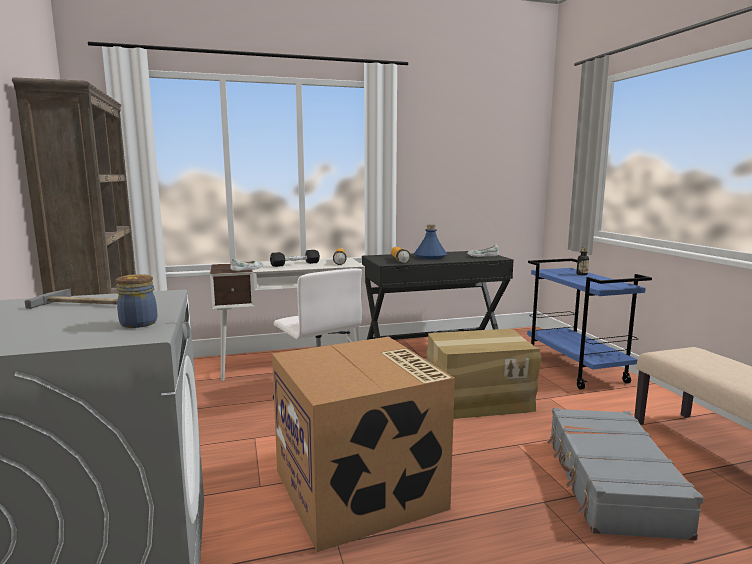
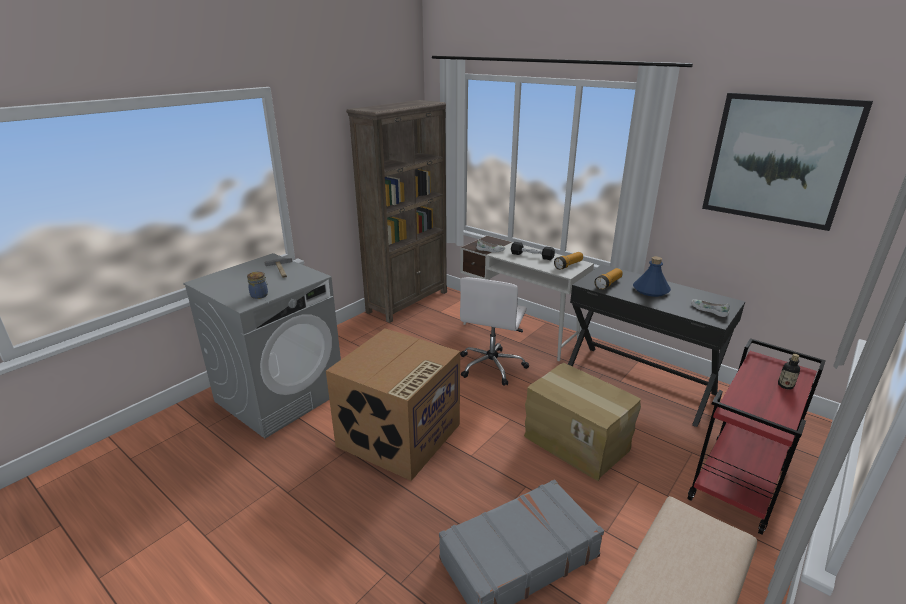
camera: 55 degrees right, 15 degrees up
blue cart [527,258,652,390] -> red cart [687,338,826,535]
none -> picture [702,93,873,231]

